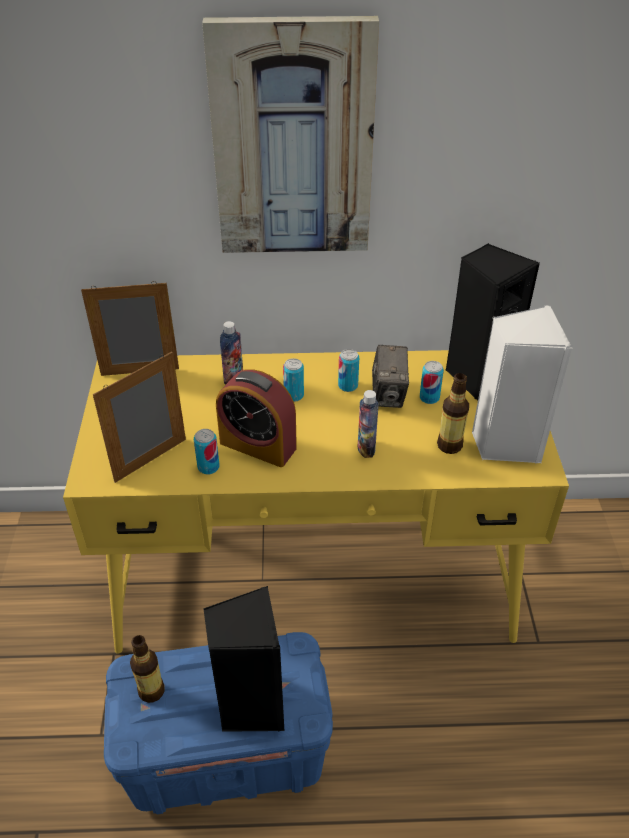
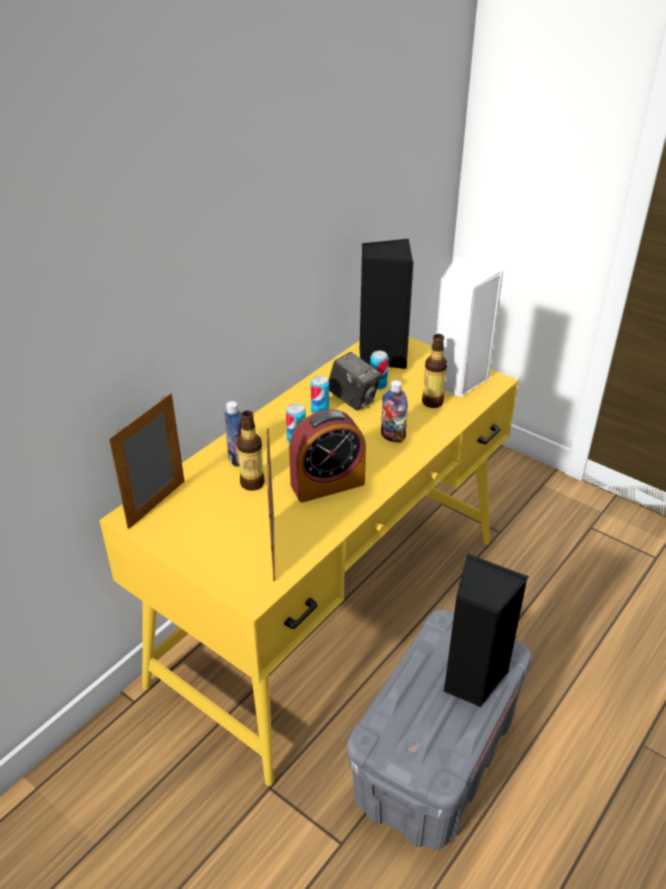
camera: 50 degrees left, 5 degrees down
blue storage box [104,632,333,814] -> grey storage box [347,610,531,850]
bottle [130,635,165,703] -> bottle moved to [237,411,265,491]
can [194,429,220,475] -> none
picture [202,16,379,253] -> none

